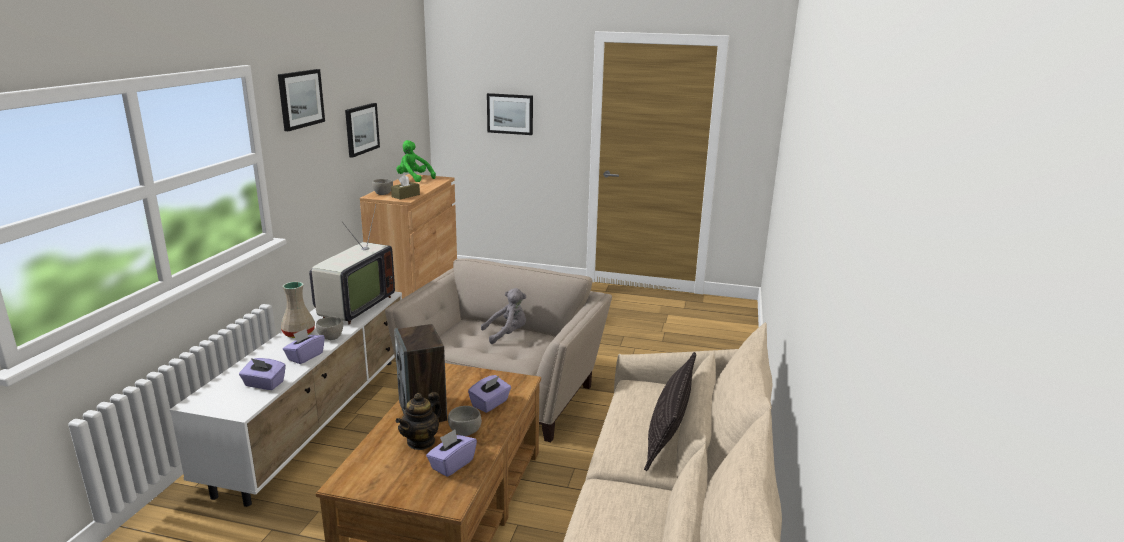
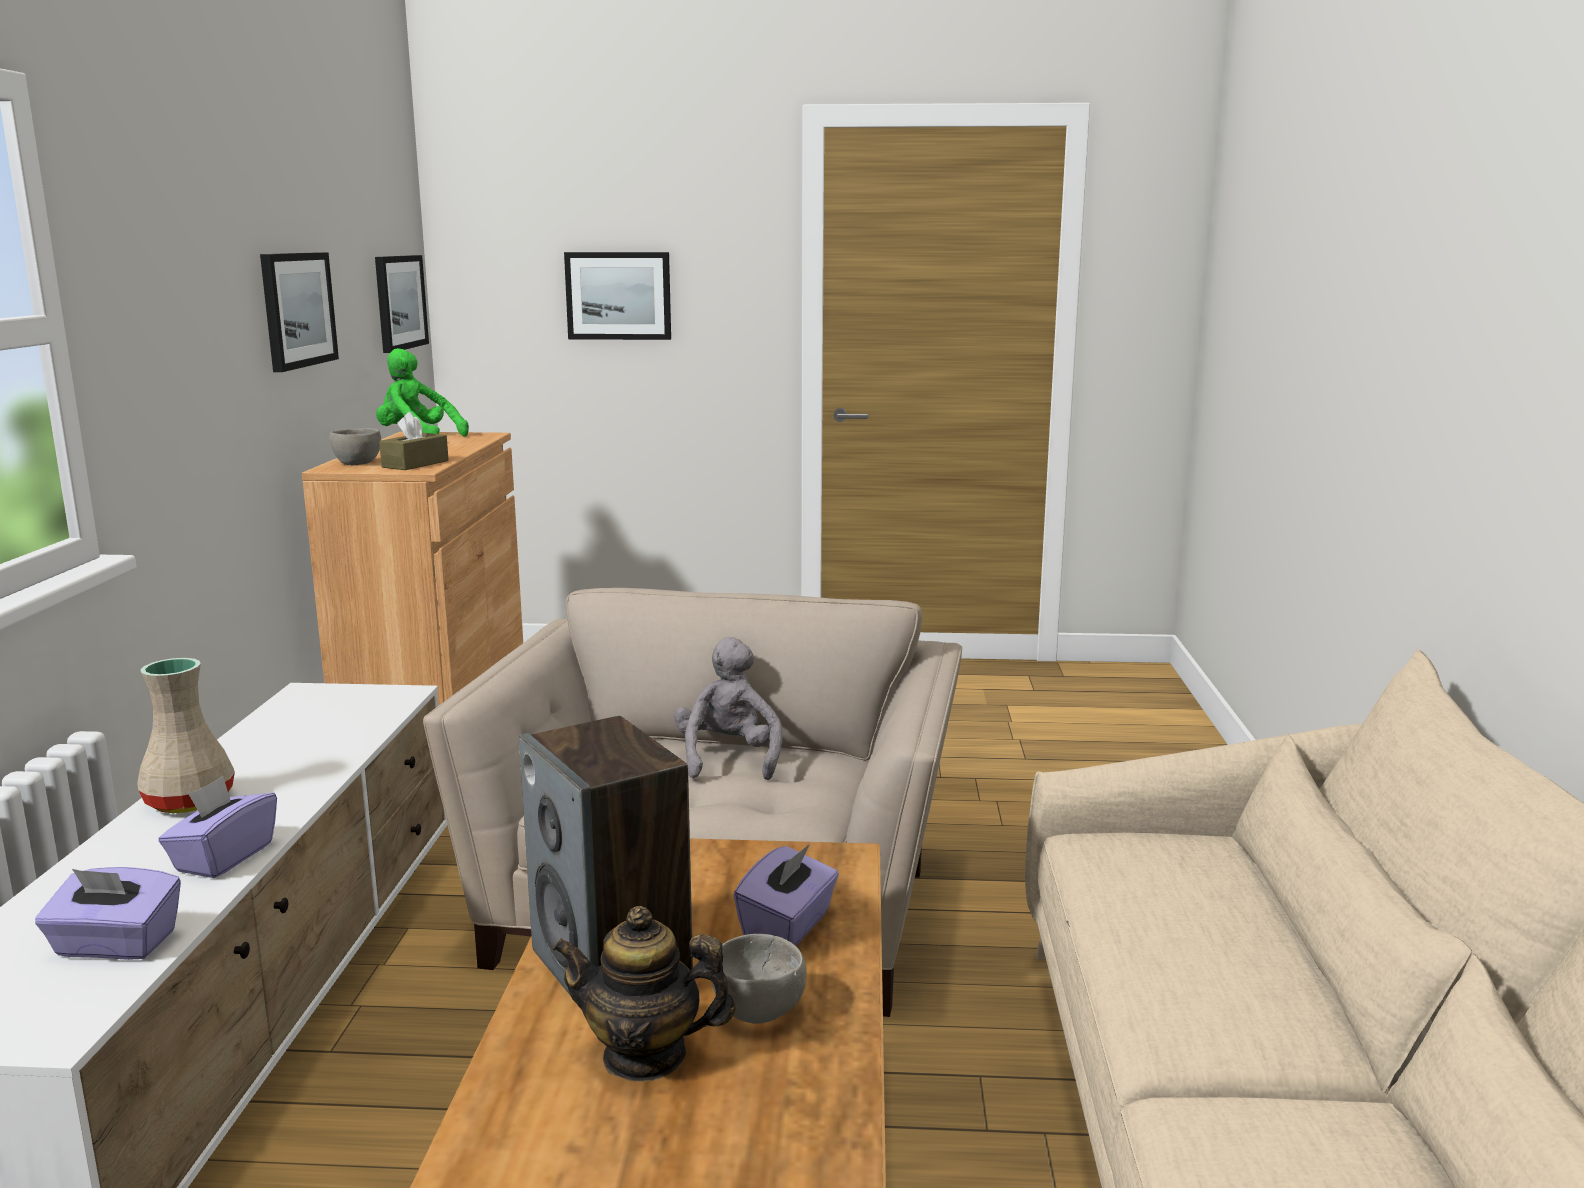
camera: 10 degrees left, 5 degrees down
picture [278,69,325,131] -> picture moved to [375,255,429,353]
television [309,205,395,324] -> none
grey bowl [316,317,343,340] -> none
teapot [396,392,442,450] -> teapot turned 75 degrees clockwise [553,906,736,1082]
purple tissue box [426,429,477,477] -> none
grey plush toy [481,288,526,344] -> grey plush toy turned 60 degrees counterclockwise [674,637,782,780]
pillow [644,352,696,471] -> none

